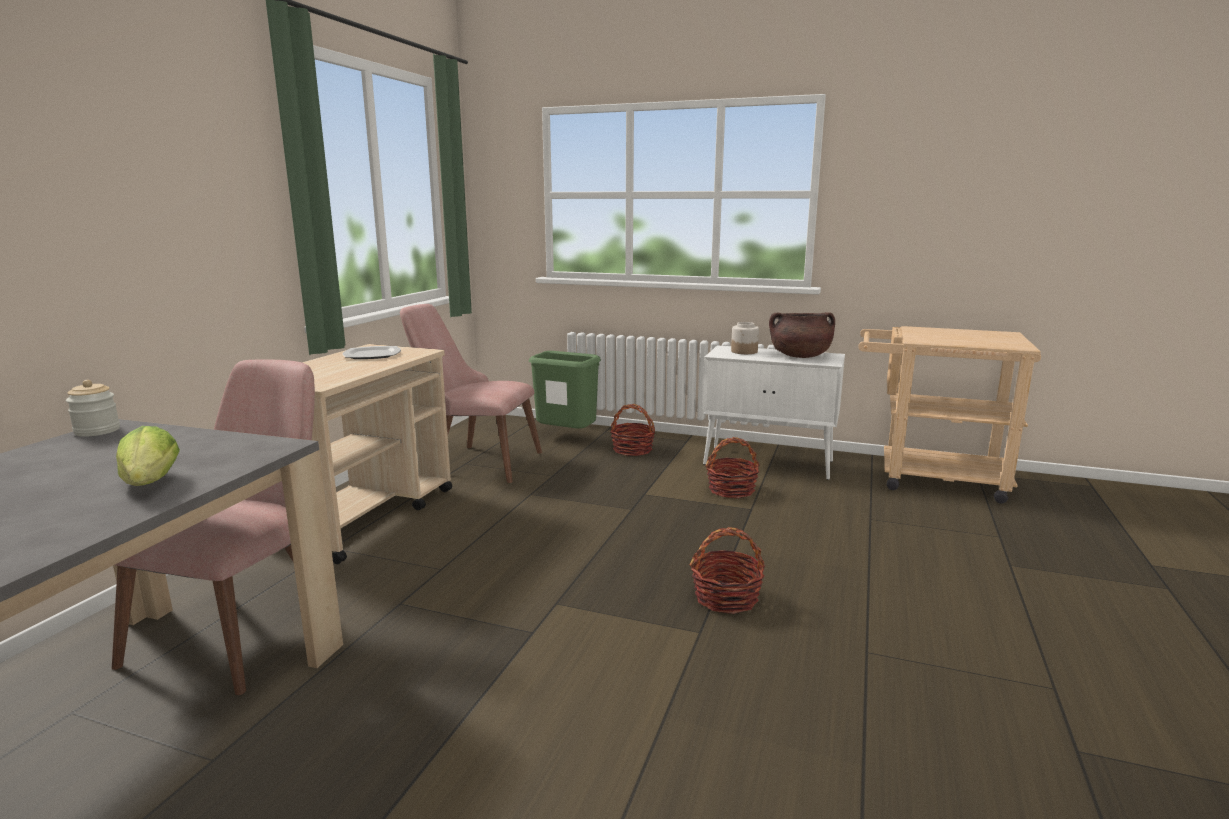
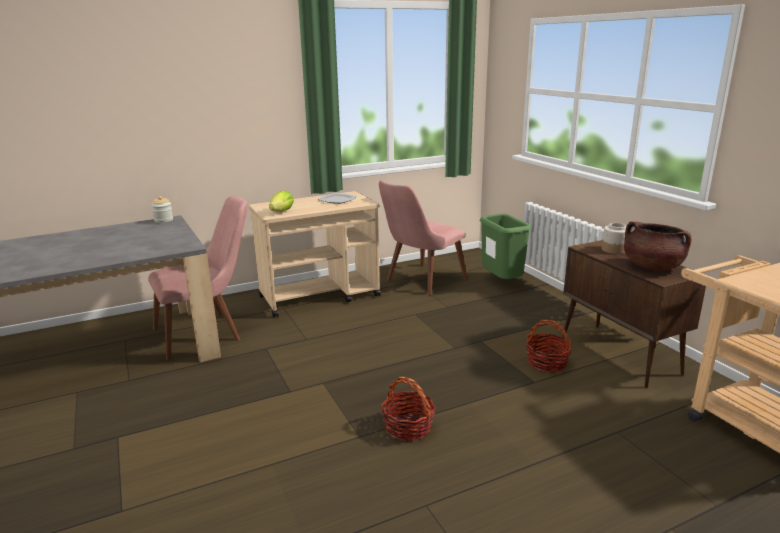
camera: 45 degrees right, 5 degrees up
lettuce [116,426,180,486] -> lettuce moved to [269,190,294,212]
pink chair [400,304,542,483] -> pink chair turned 105 degrees counterclockwise [379,180,468,296]
basket [610,404,655,456] -> none
white cabinet [702,345,845,480] -> brown cabinet [562,240,708,388]

